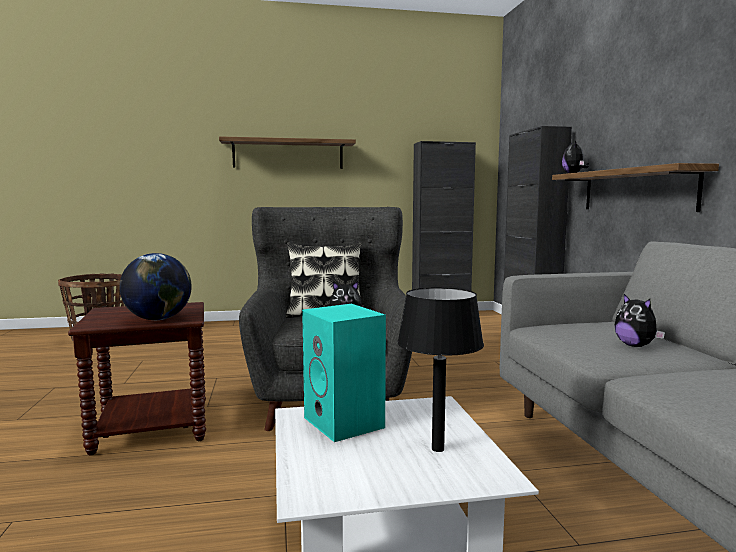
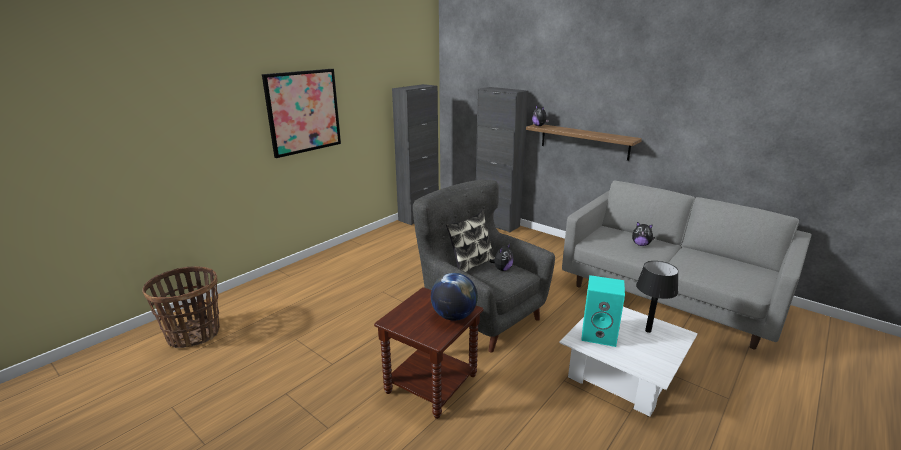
camera: 40 degrees left, 15 degrees up
shelf [219,136,356,169] -> picture [262,69,341,158]

